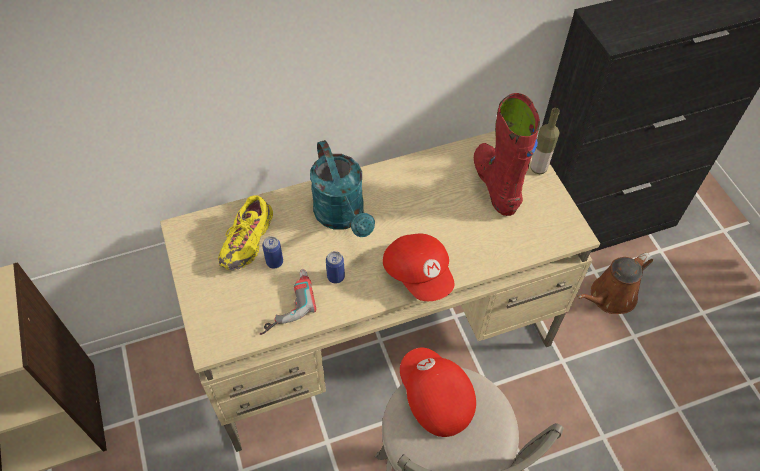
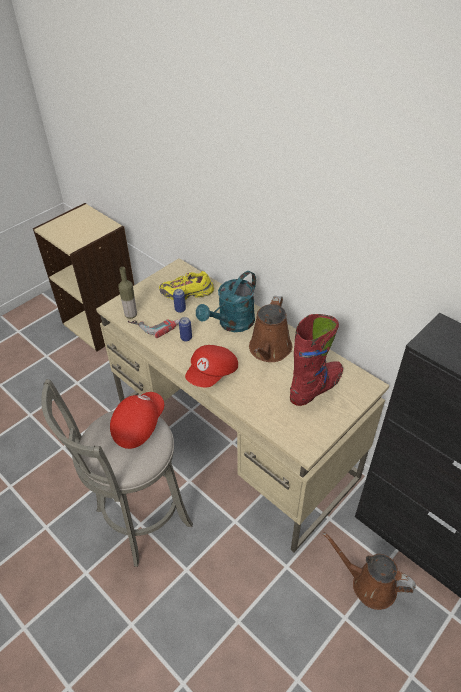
camera: 65 degrees right, 10 degrees down
bottle [530,108,560,175] -> bottle moved to [118,267,137,319]
none -> brown watering can [249,295,292,362]

